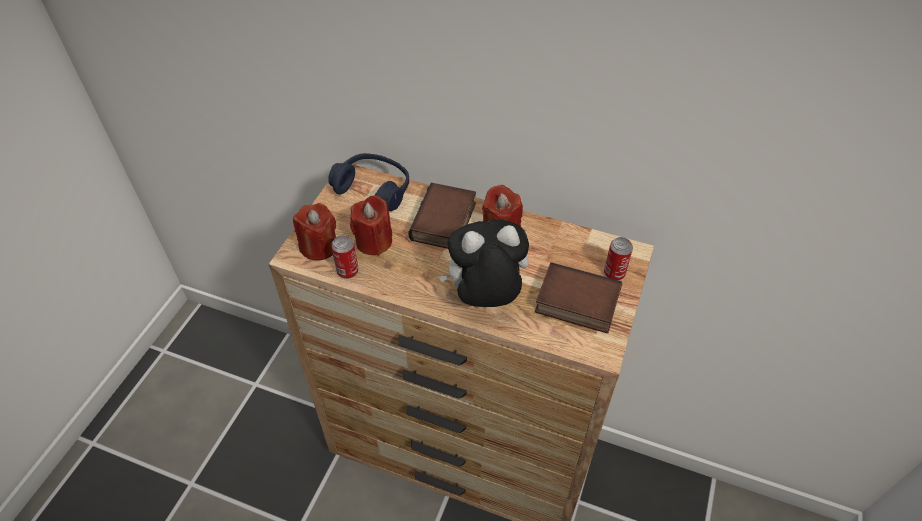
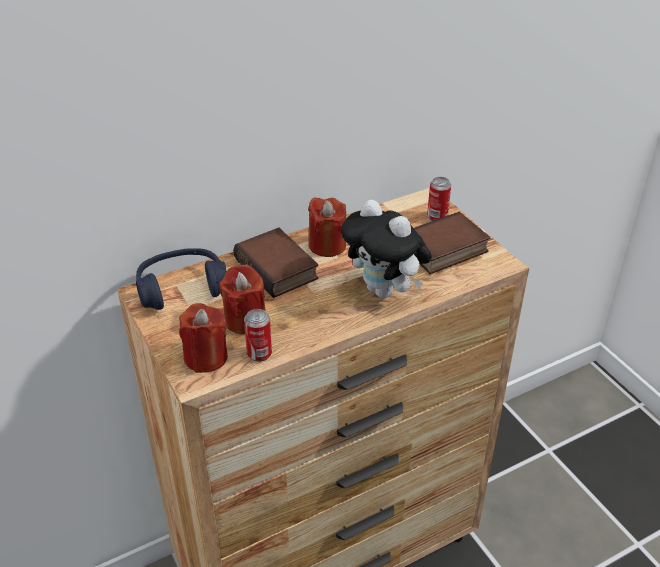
camera: 50 degrees left, 10 degrees down
plush toy [438,219,529,307] -> plush toy turned 75 degrees counterclockwise [341,199,432,298]

